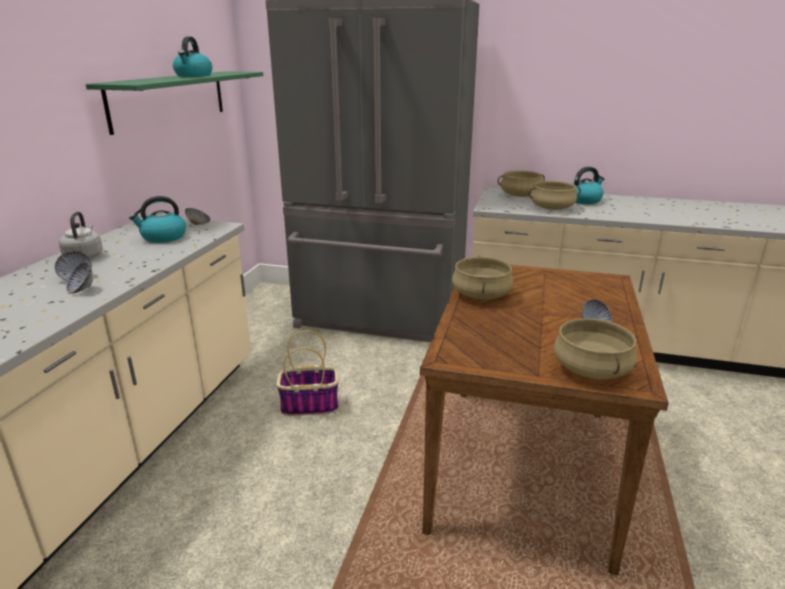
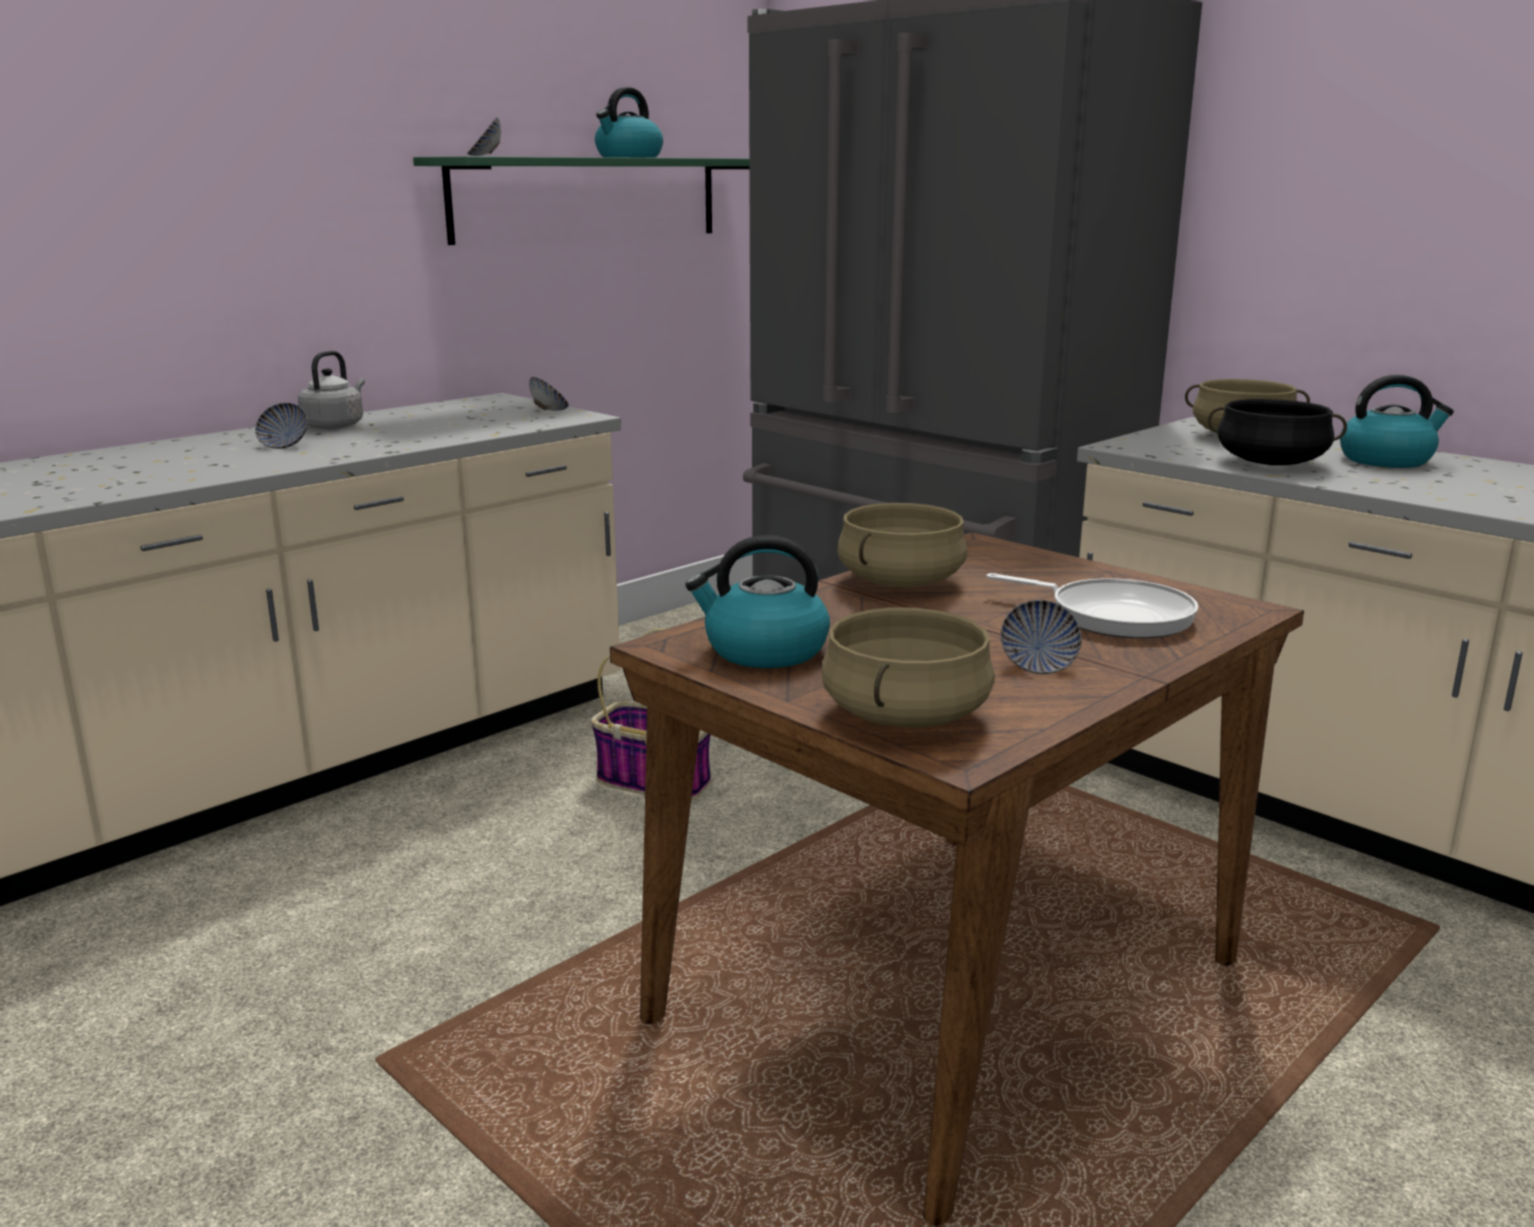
camera: 30 degrees right, 5 degrees down
bowl [66,262,93,293] -> bowl moved to [467,117,501,156]
kettle [129,196,186,243] -> kettle moved to [685,535,830,668]
beige cooking pot [529,181,581,210] -> black cooking pot [1208,399,1347,465]
none -> frying pan [986,573,1198,638]

